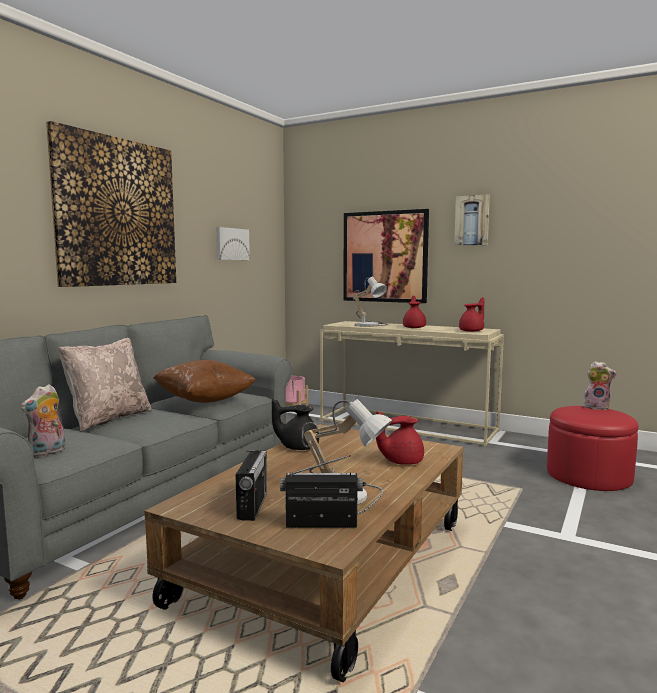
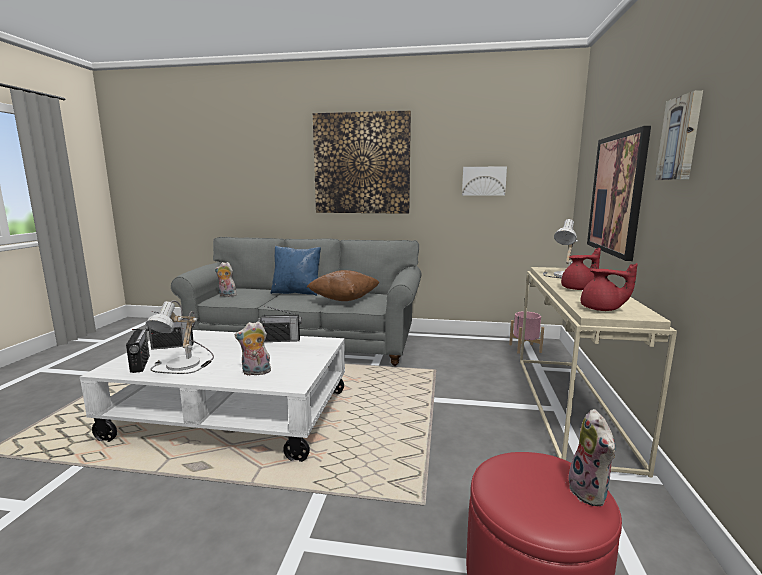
camera: 70 degrees right, 5 degrees up
beige pillow [59,338,152,432] -> blue pillow [271,246,321,296]
brown coffee table [144,424,463,682] -> white coffee table [80,330,345,462]
black teapot [272,399,319,450] -> radio [258,306,302,342]
red teapot [376,411,424,465] -> plush toy [235,321,271,376]

